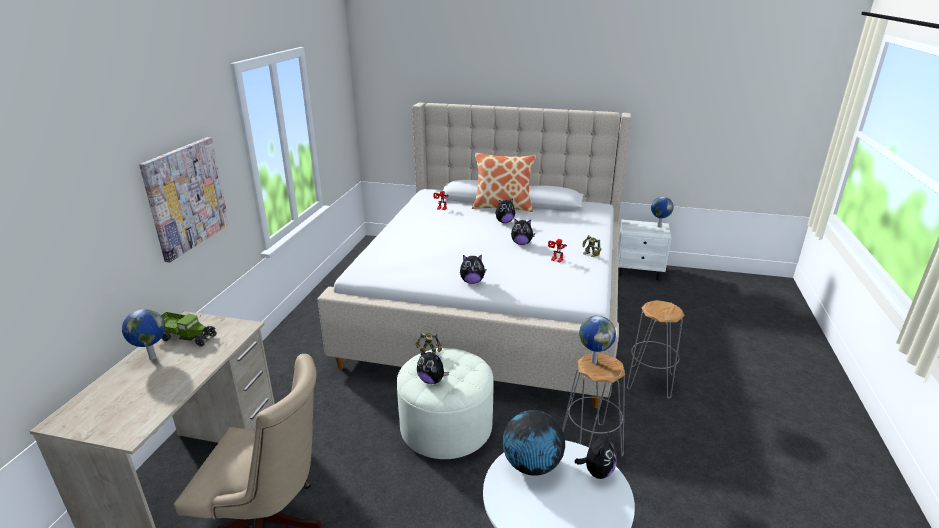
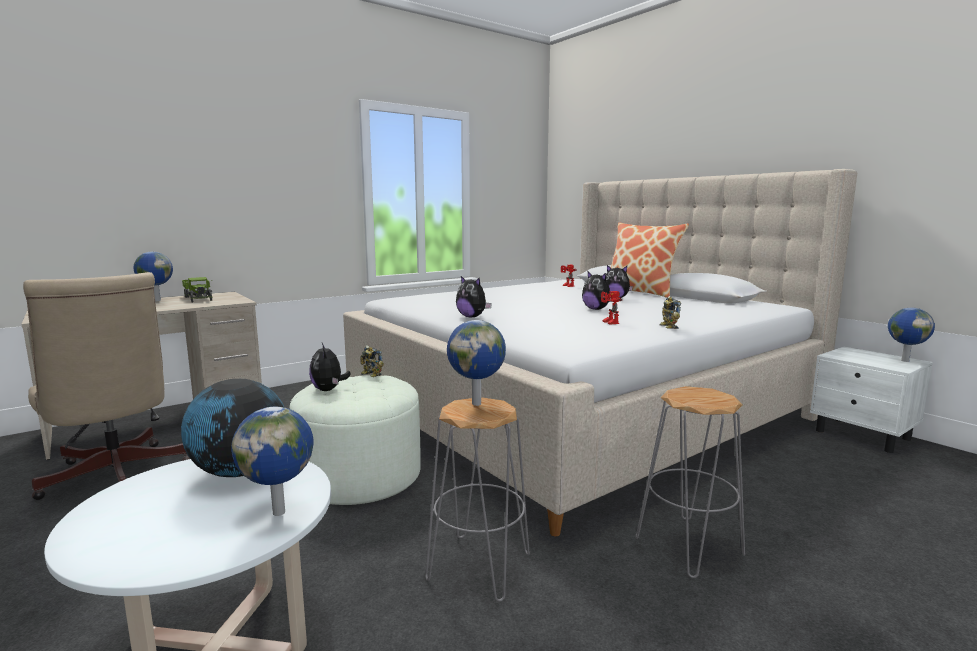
camera: 40 degrees right, 15 degrees down
picture [139,137,229,262] -> none
plush toy [574,432,617,479] -> globe [231,407,313,516]

